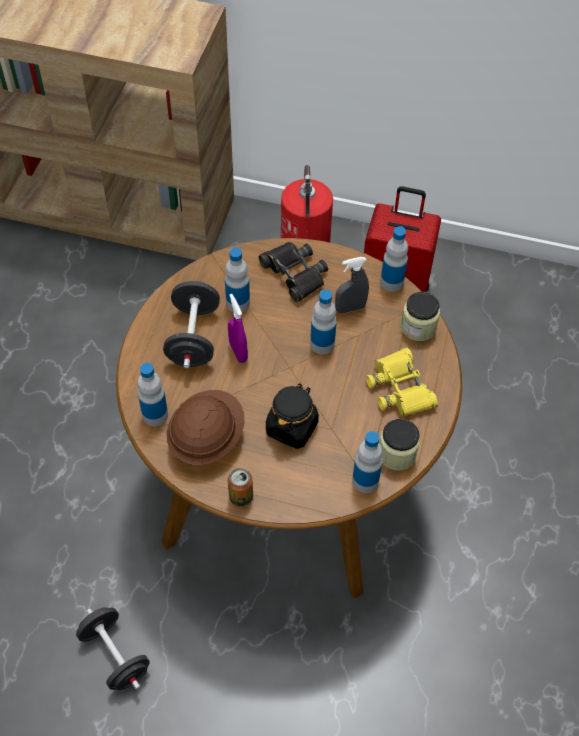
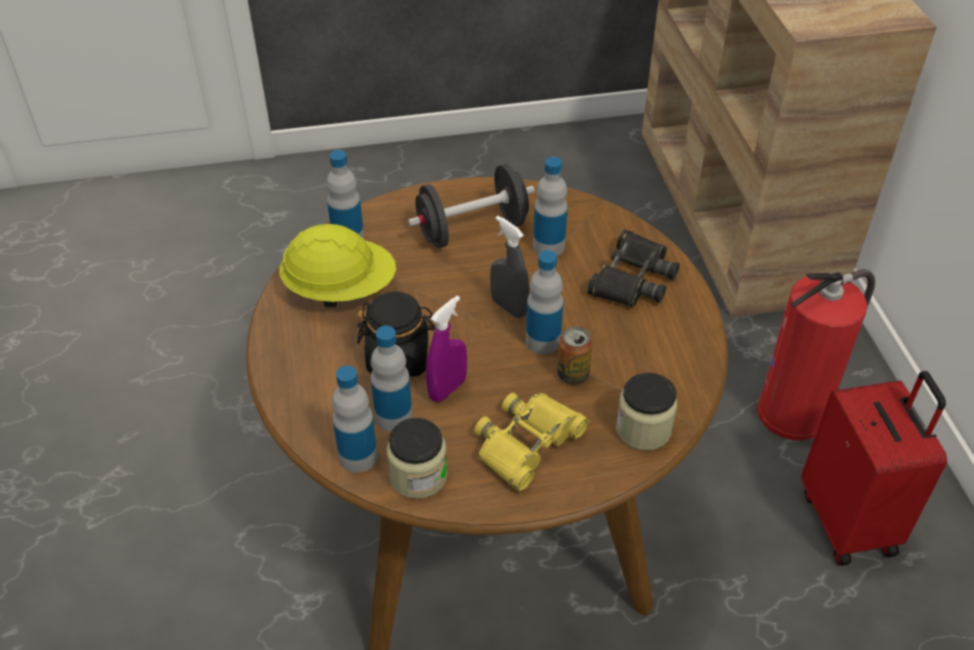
camera: 65 degrees right, 10 degrees down
black dumbbell [76,607,150,690] -> none
brown hard hat [167,390,245,465] -> yellow hard hat [279,224,396,308]
purple spray bottle [228,294,248,363] -> purple spray bottle moved to [426,295,467,402]
can [228,468,253,506] -> can moved to [557,326,592,385]
grey spray bottle [335,257,369,313] -> grey spray bottle moved to [490,216,529,318]
bottle [380,226,408,292] -> bottle moved to [371,326,412,432]

